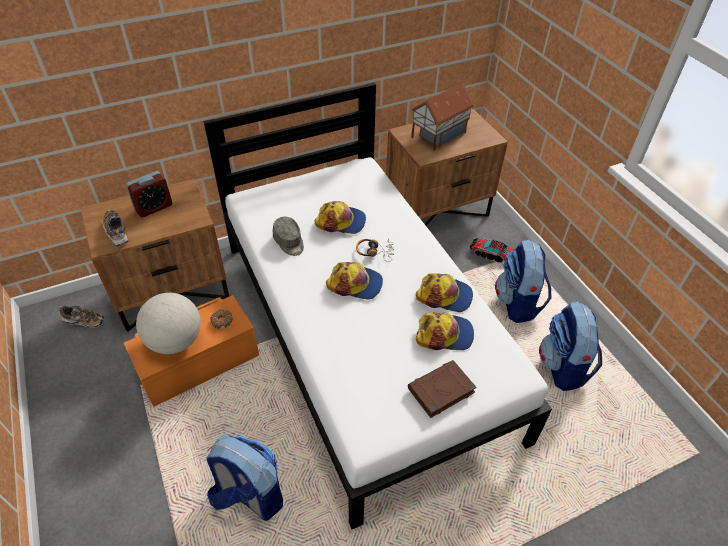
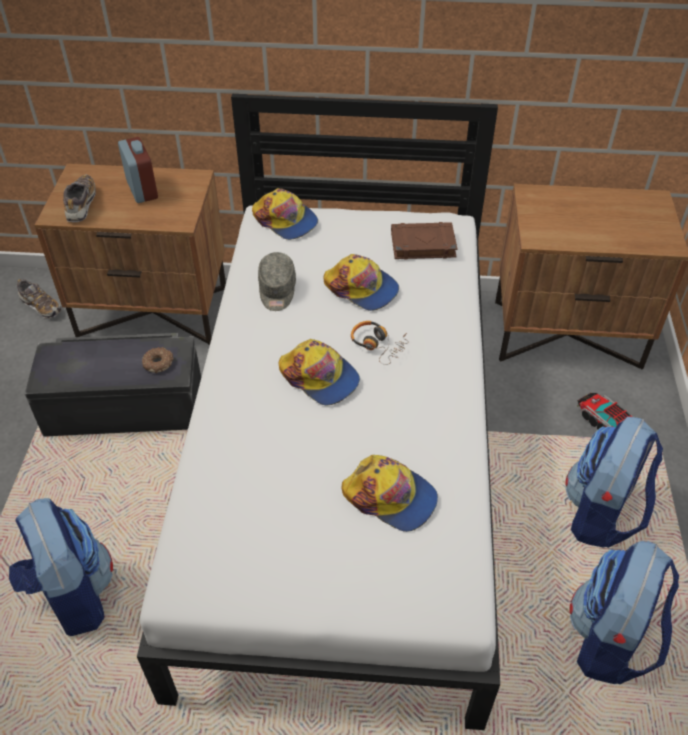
camera: 30 degrees right, 0 degrees up
orange storage box [124,295,259,407] -> black storage box [25,333,201,437]
alarm clock [126,171,172,217] -> alarm clock turned 105 degrees counterclockwise [118,137,158,203]
globe [136,293,201,354] -> none
brown book [408,360,477,418] -> brown book moved to [391,222,458,260]
toy house [411,83,474,151] -> none
cap [416,273,473,312] -> cap moved to [252,188,318,240]

